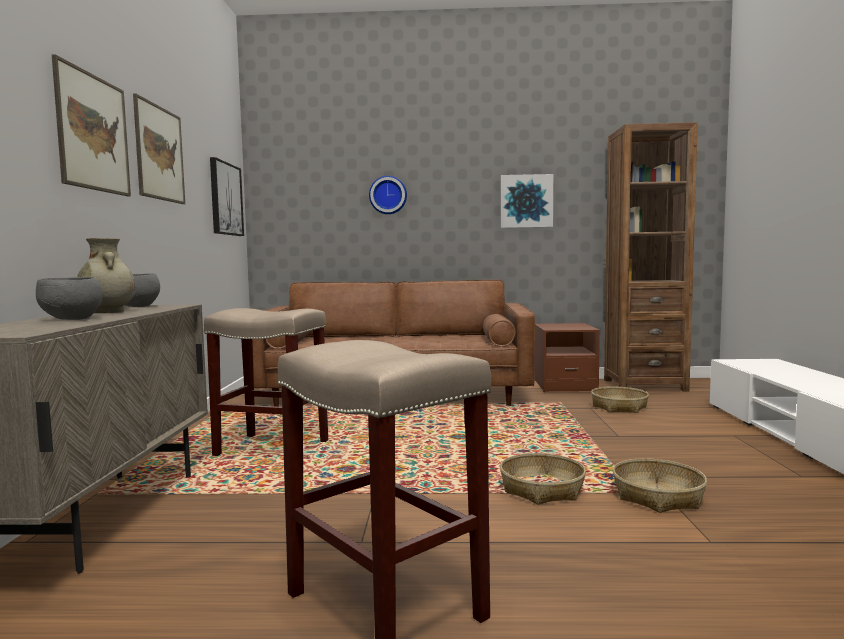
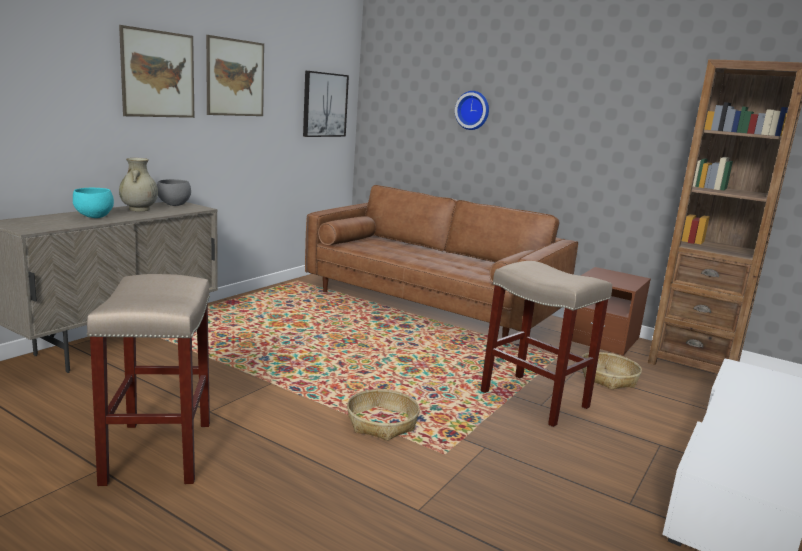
camera: 30 degrees right, 10 degrees up
grey bowl [36,277,103,320] -> turquoise bowl [73,188,114,218]
beige stool [204,308,328,456] -> beige stool moved to [481,261,612,427]
picture [500,174,553,228] -> none
basket [613,458,707,513] -> none

